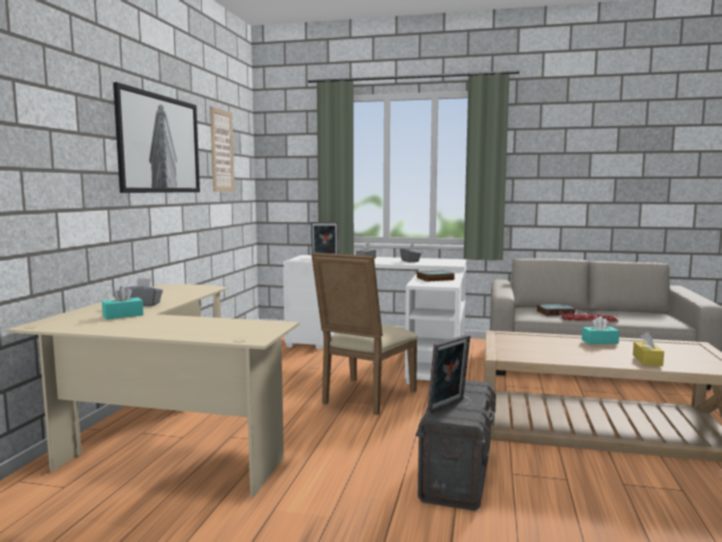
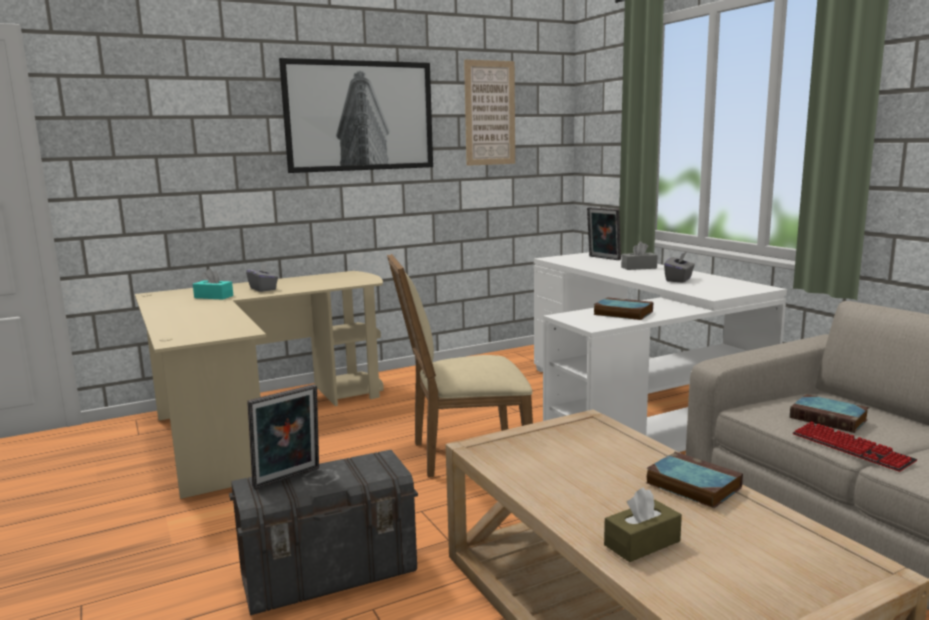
camera: 50 degrees right, 5 degrees up
picture frame [427,335,470,413] -> picture frame turned 45 degrees counterclockwise [247,384,319,489]
turquoise tissue box [582,316,619,344] -> book [646,452,743,508]
yellow tissue box [633,332,664,366] -> brown tissue box [604,487,682,562]

